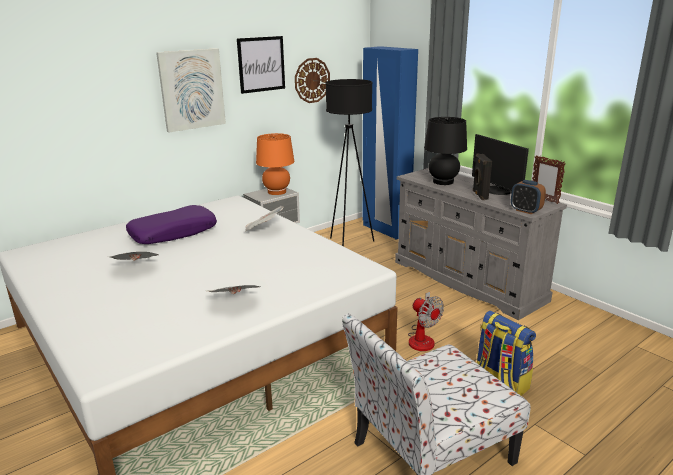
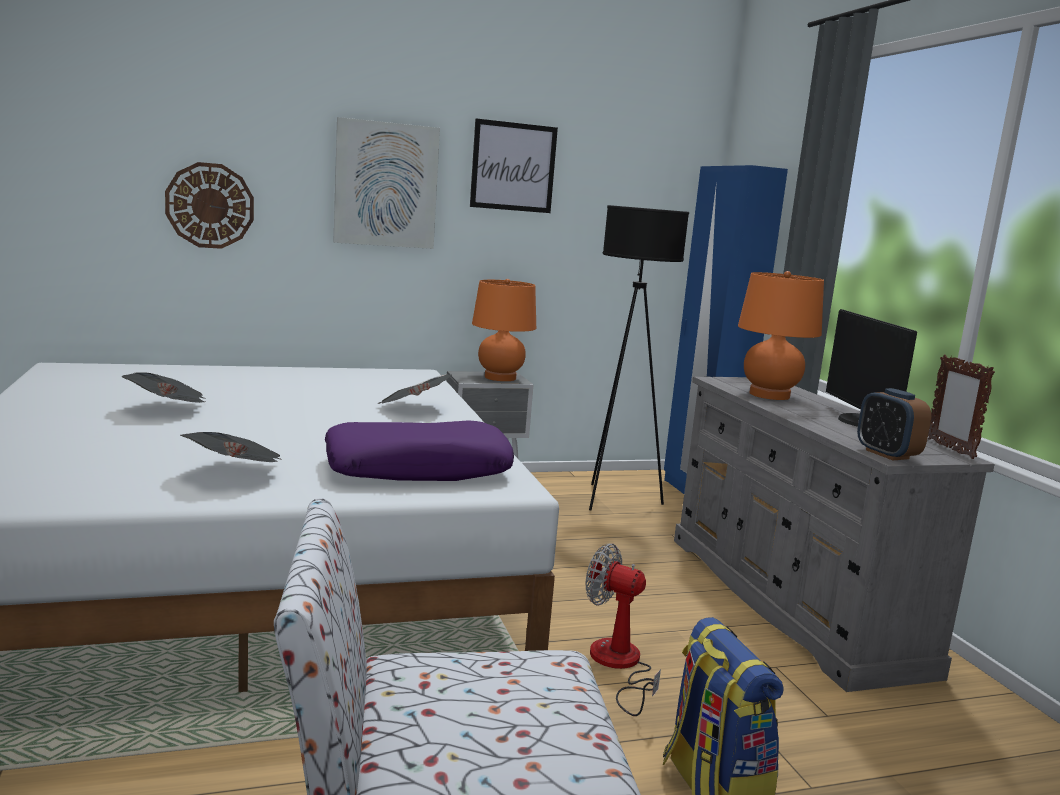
camera: 20 degrees right, 10 degrees down
purple pillow [126,205,217,244] -> purple pillow moved to [325,420,514,481]
wall clock [295,58,330,103] -> wall clock moved to [165,162,254,249]
fan [408,292,444,351] -> fan turned 135 degrees clockwise [586,543,661,716]
black table lamp [424,117,467,185] -> orange table lamp [738,271,824,400]
black speaker [473,154,492,200] -> none

